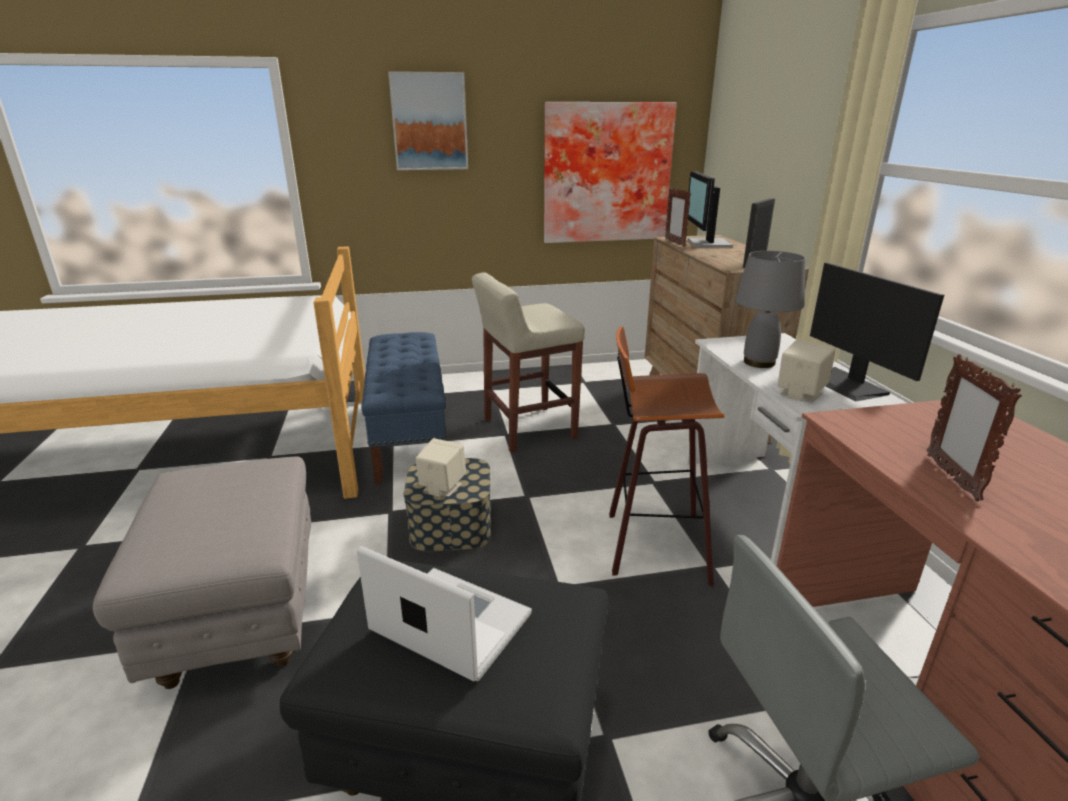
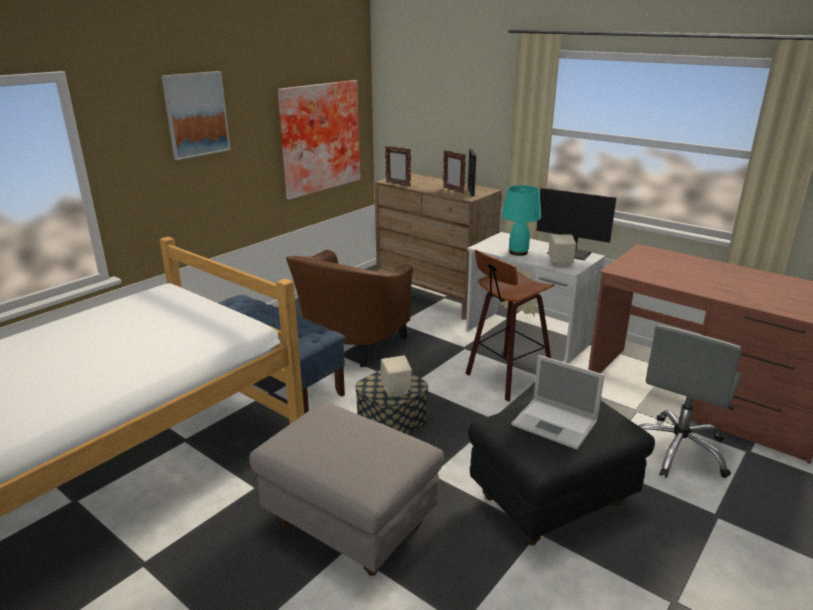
camera: 40 degrees left, 0 degrees up
laptop [357,546,532,681] -> laptop turned 135 degrees counterclockwise [511,355,605,450]
beige stool [472,272,585,452] -> brown armchair [286,250,413,367]
monitor [688,171,733,248] -> none
grey table lamp [735,251,806,368] -> turquoise table lamp [502,185,541,256]
picture frame [927,354,1022,501] -> picture frame moved to [443,150,466,194]

